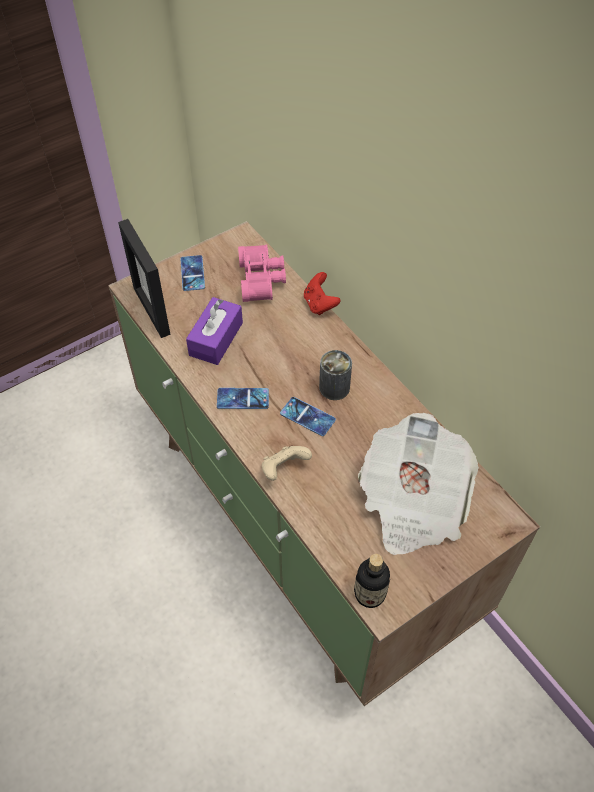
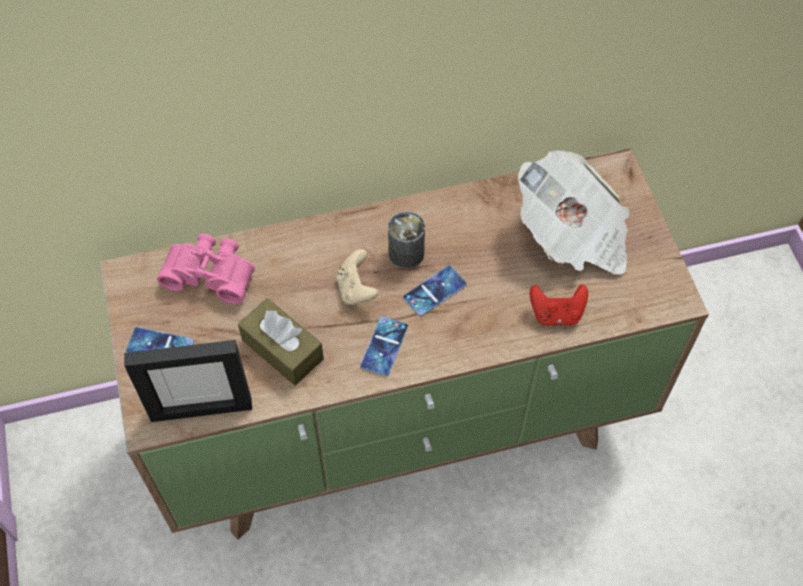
camera: 70 degrees left, 5 degrees up
purple tissue box [186,297,243,365] -> brown tissue box [238,298,324,386]
beige game controller [262,446,312,481] -> beige game controller moved to [336,249,379,305]
red game controller [304,272,341,315] -> red game controller moved to [530,284,588,326]
bottle [354,554,390,608] -> none

